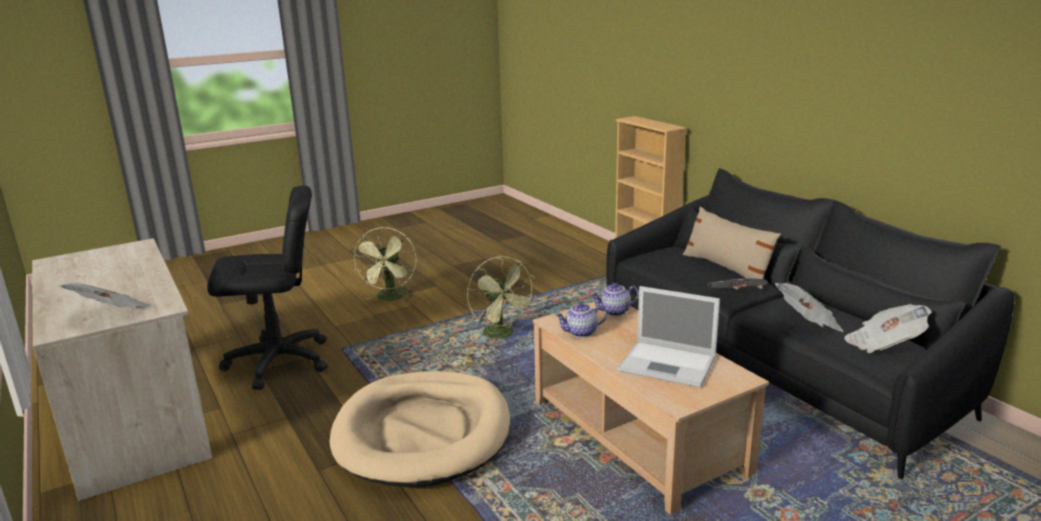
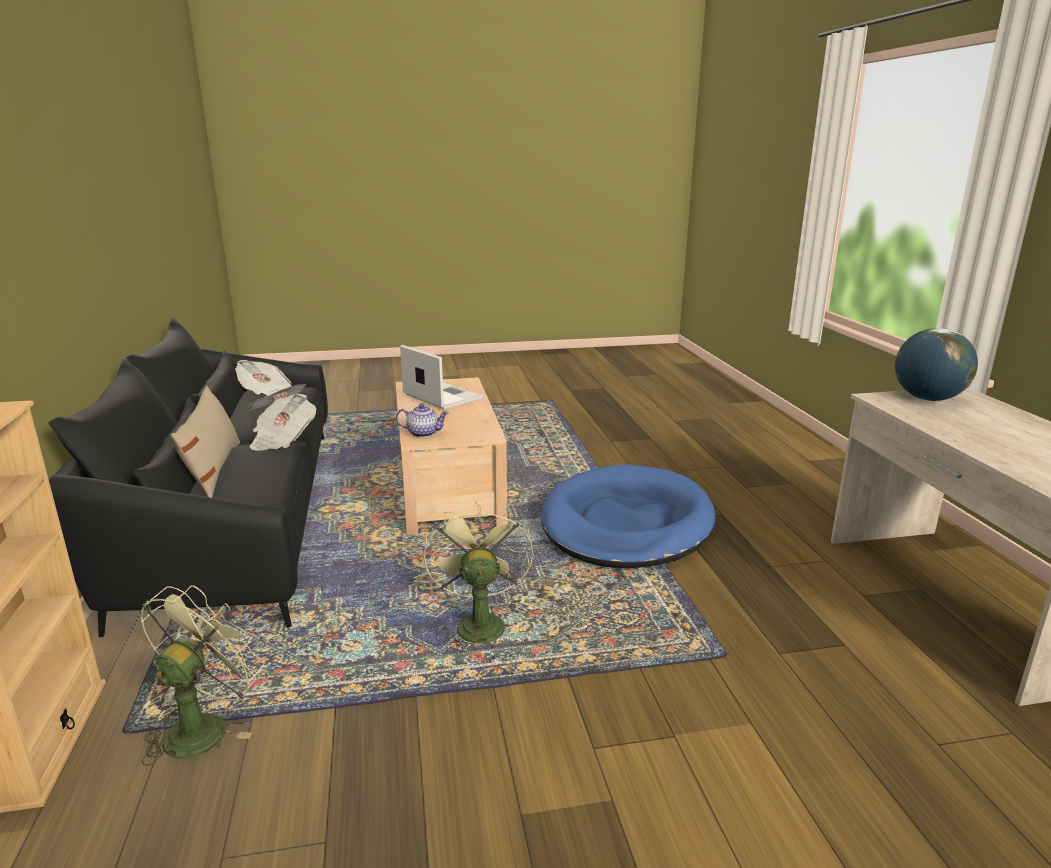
camera: 160 degrees left, 0 degrees up
newspaper [57,283,156,308] -> globe [895,328,978,401]
black office chair [207,185,328,390] -> none
beige dog bed [329,371,510,487] -> blue dog bed [541,465,715,568]
green fan [353,227,417,301] -> green fan moved to [141,585,264,766]
teapot [555,302,607,337] -> none

